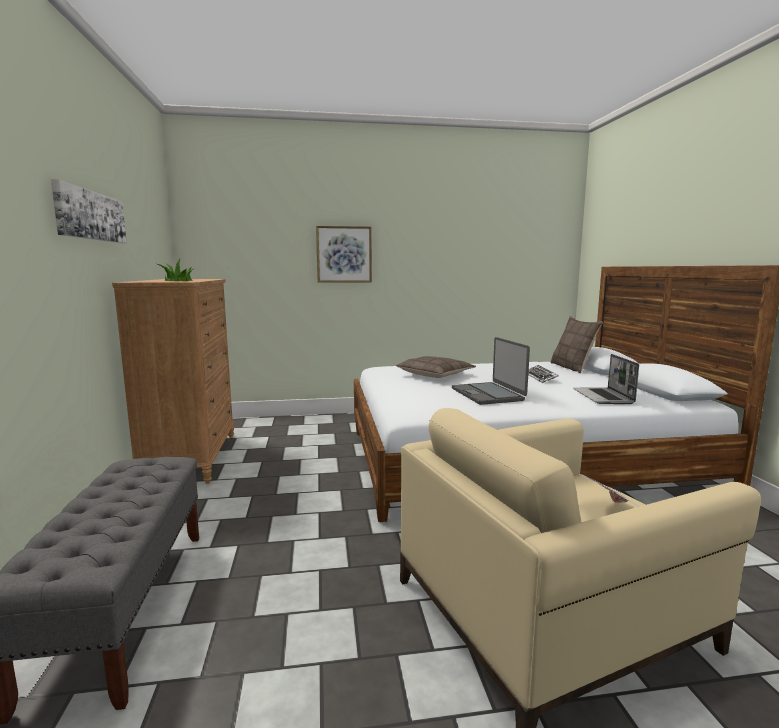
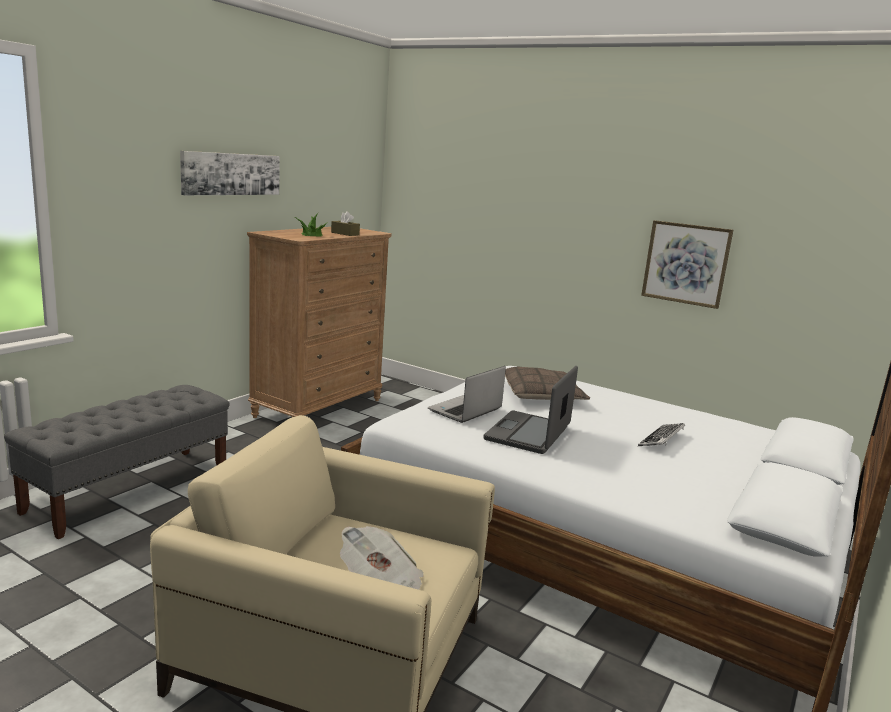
camera: 40 degrees right, 5 degrees up
picture [316,226,372,283] -> picture moved to [641,220,733,309]
pillow [551,316,603,374] -> none
laptop [573,354,639,404] -> laptop moved to [428,366,506,423]
none -> brown tissue box [331,211,360,236]

